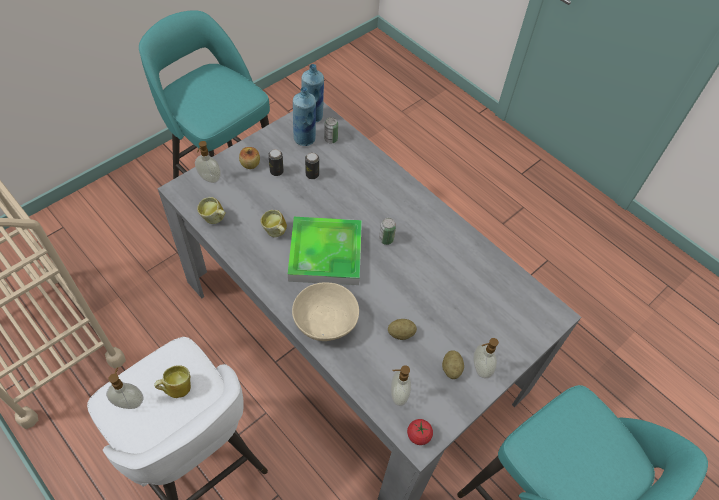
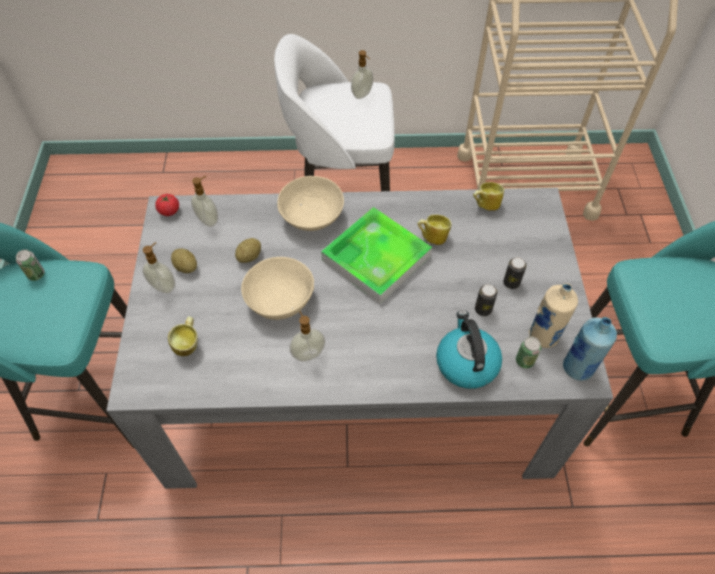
camera: 135 degrees right, 0 degrees up
mug [154,365,191,398] -> mug moved to [168,316,198,356]
soap dispenser [195,141,221,183] -> soap dispenser moved to [289,311,325,362]
apple [239,147,260,169] -> none
blue bottle [293,87,316,146] -> beige bottle [529,283,578,348]
can [379,218,396,245] -> can moved to [16,250,45,281]
none -> beige bowl [241,257,314,320]
none -> kettle [436,310,502,389]

